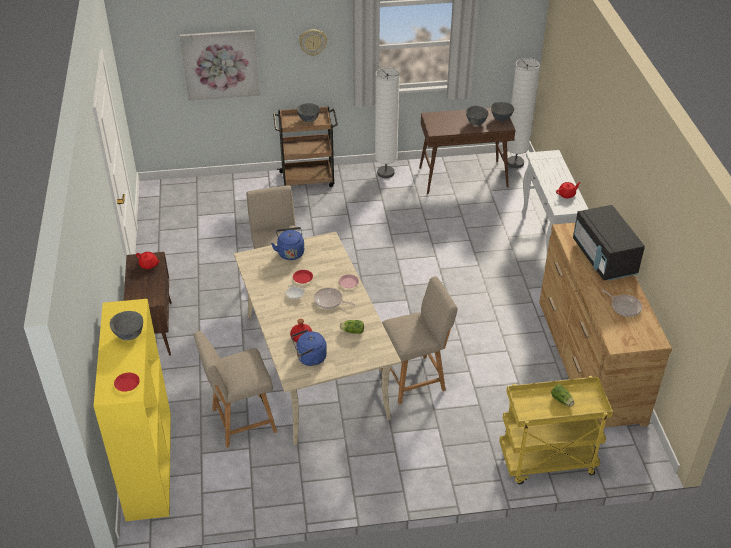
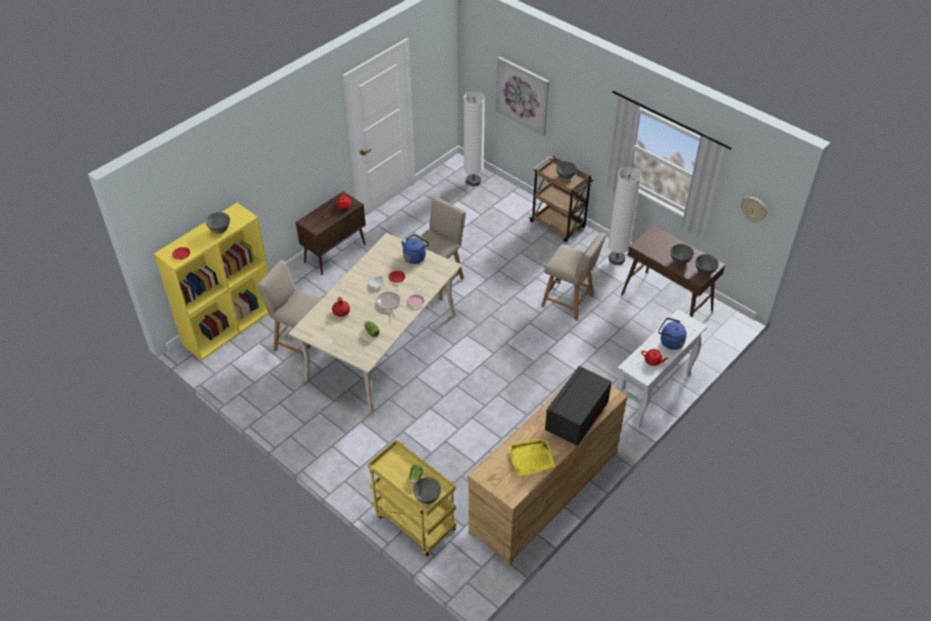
camera: 50 degrees right, 5 degrees up
blue kettle [292,330,327,366] -> blue kettle moved to [658,318,687,350]
wall clock [299,29,327,56] -> wall clock moved to [741,197,767,222]
beige chair [381,276,458,404] -> beige chair moved to [541,233,606,320]
white floor lamp [507,58,540,168] -> white floor lamp moved to [463,91,485,186]
frying pan [601,289,642,317] -> yellow tray [509,438,555,476]
none -> grey bowl [413,477,441,504]

